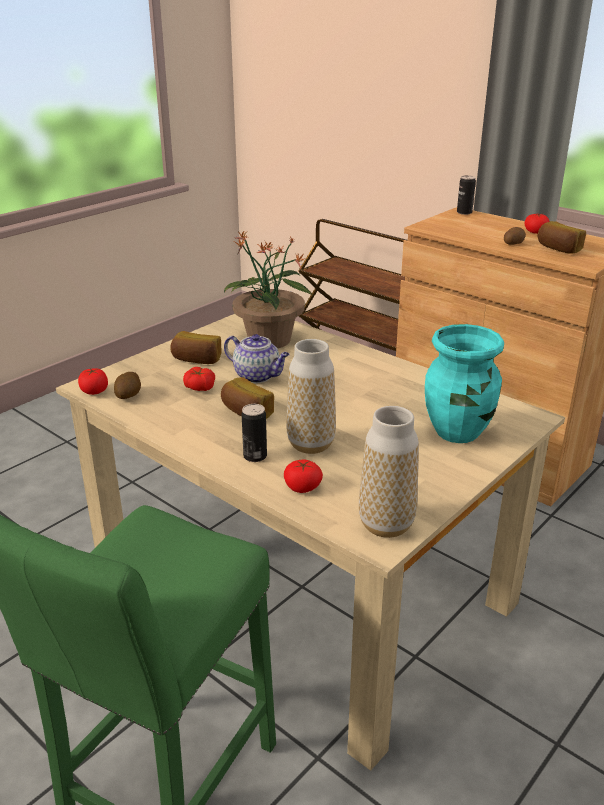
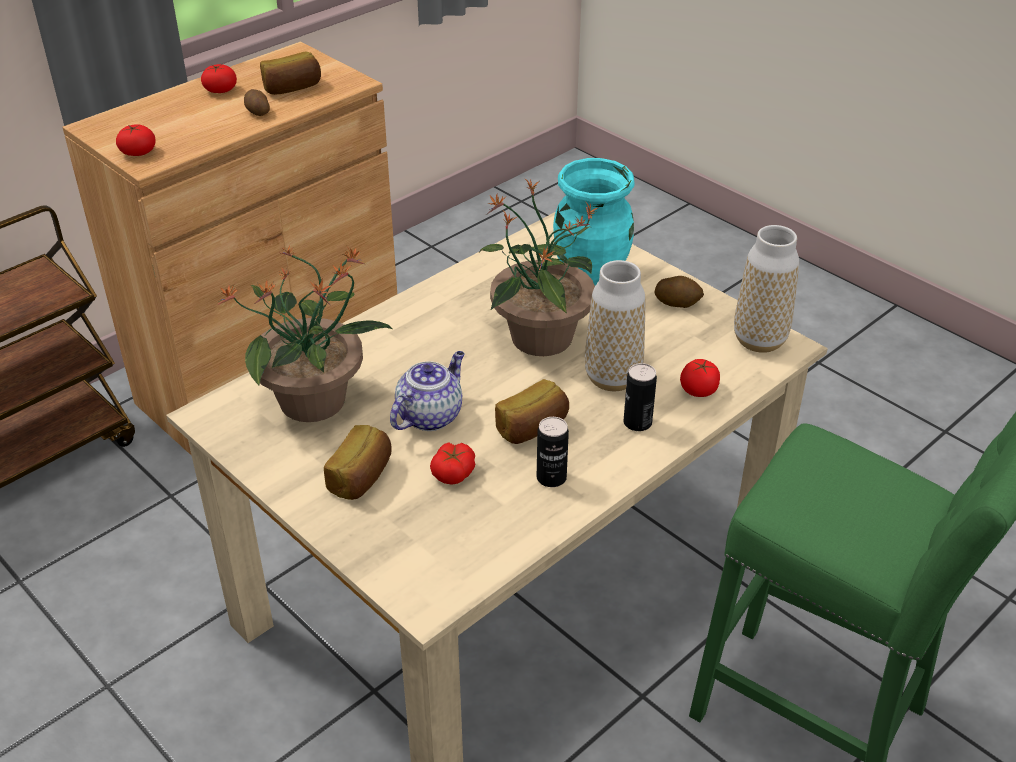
camera: 85 degrees left, 10 degrees up
tomato [78,368,108,395] -> tomato moved to [116,124,156,156]
potato [114,372,141,399] -> potato moved to [654,276,704,308]
can [457,175,476,215] -> can moved to [537,417,569,487]
none -> potted plant [478,178,598,356]

